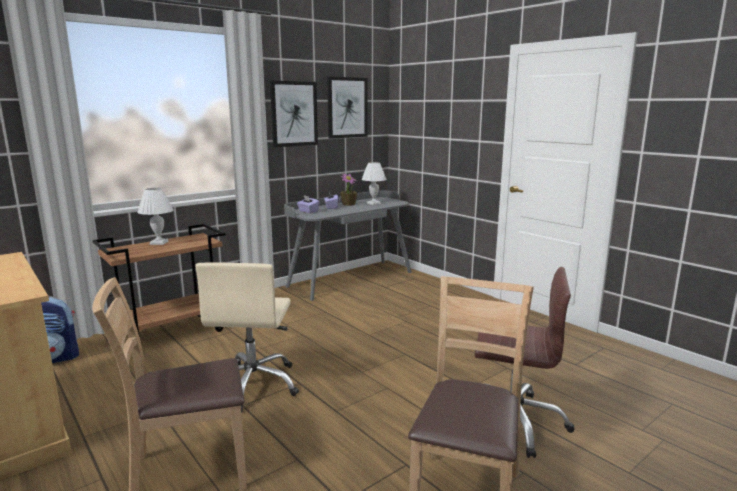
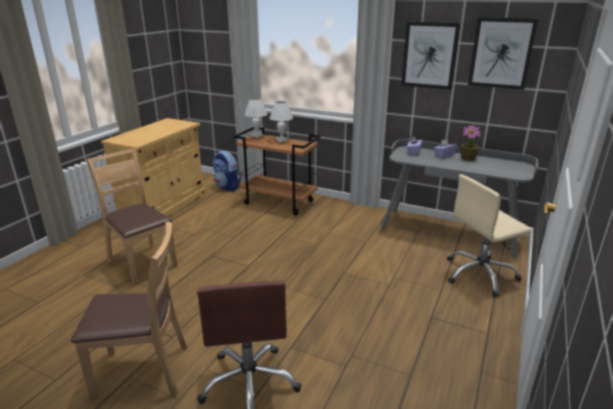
camera: 65 degrees right, 10 degrees up
beige office chair [195,263,299,413] -> beige office chair moved to [447,174,532,297]
white table lamp [361,162,387,205] -> white table lamp moved to [245,98,268,138]

